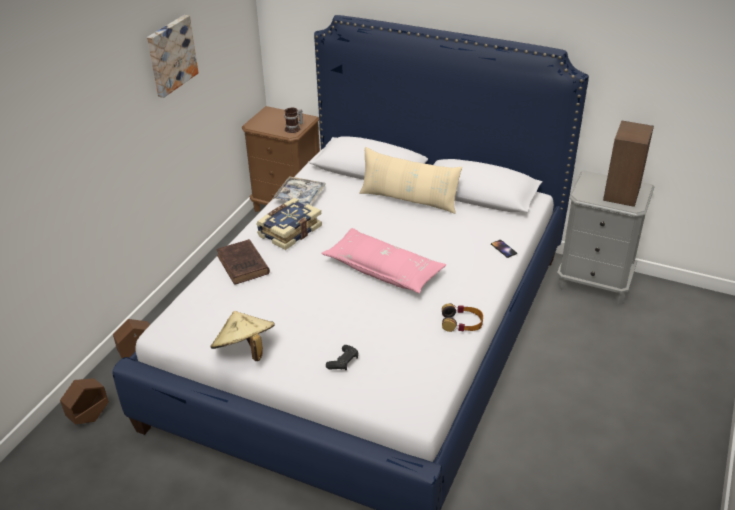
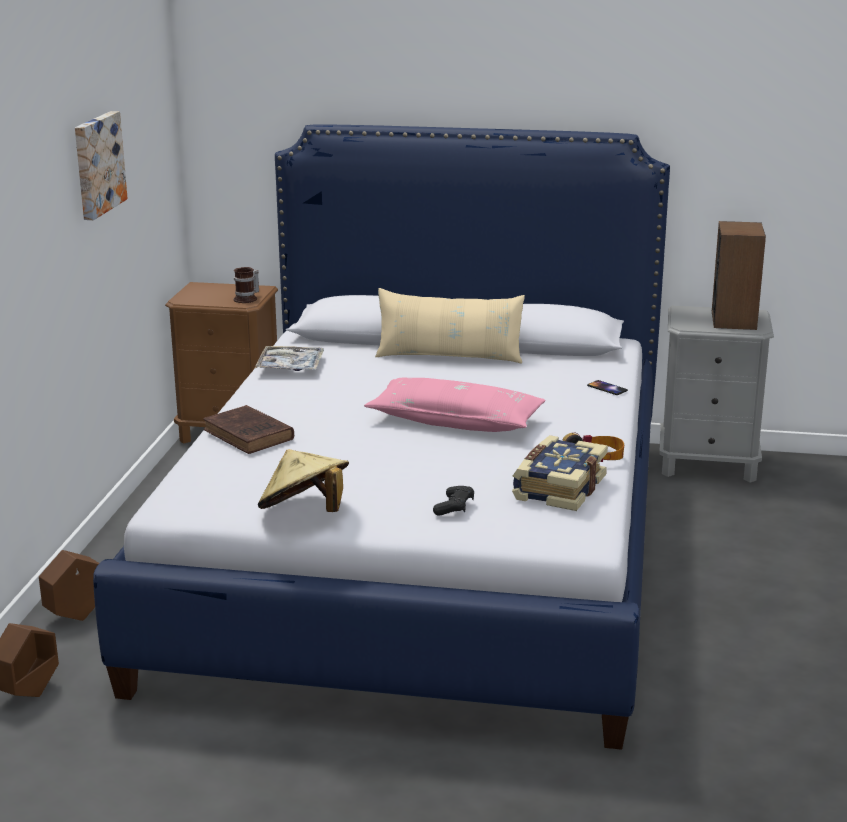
camera: 15 degrees left, 15 degrees down
book [256,198,322,250] -> book moved to [512,435,608,511]

